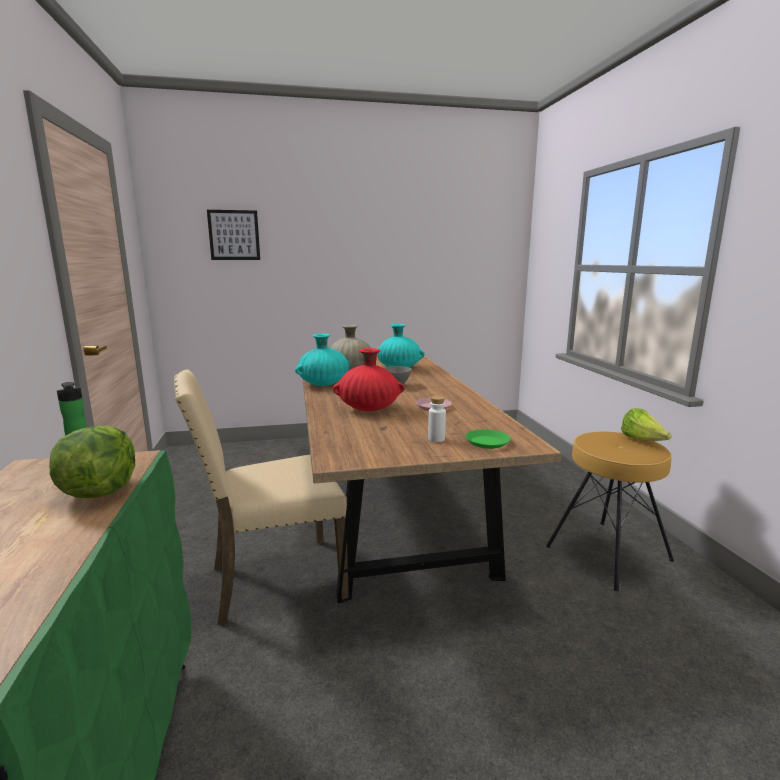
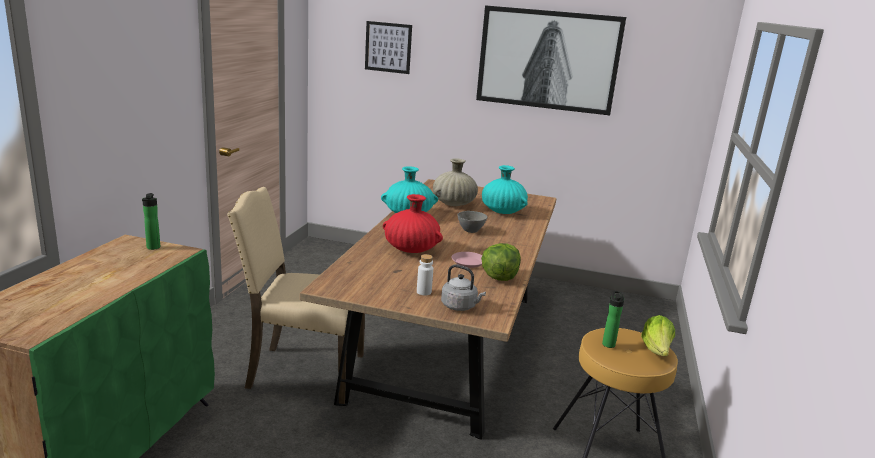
camera: 25 degrees right, 5 degrees up
lettuce [49,425,135,498] -> lettuce moved to [481,243,520,281]
green plate [465,429,511,449] -> grey kettle [441,265,486,311]
none -> picture [476,5,626,115]
none -> bottle [602,291,624,348]

